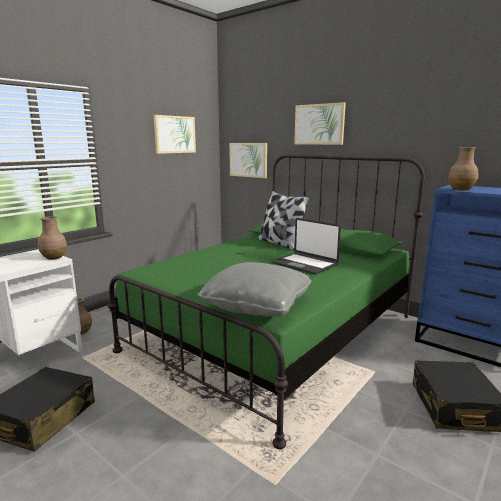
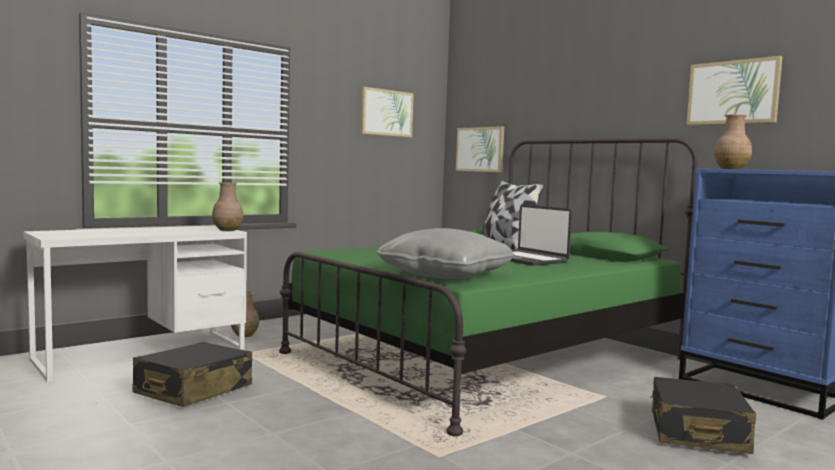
camera: 10 degrees right, 10 degrees down
picture [294,102,346,145] -> picture moved to [687,56,783,125]

